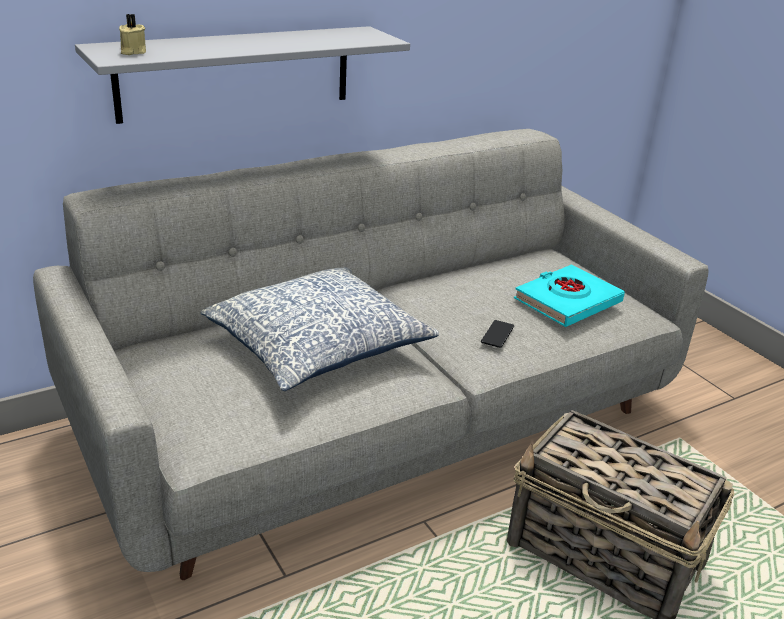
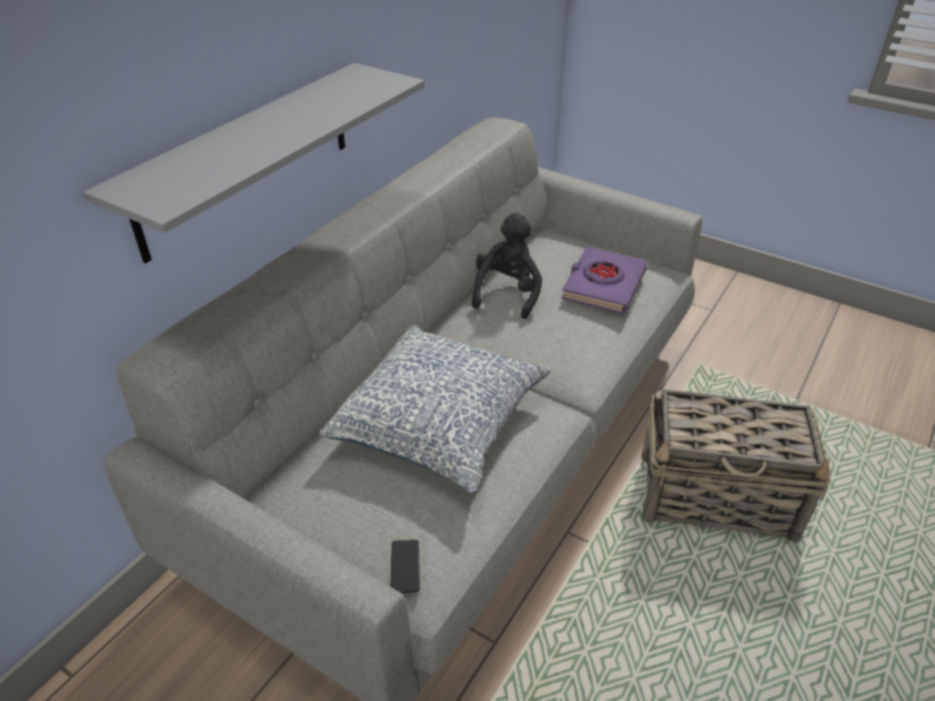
camera: 25 degrees left, 10 degrees up
beige candle [119,14,146,55] -> none
phone [481,320,514,348] -> phone moved to [391,540,420,593]
turquoise book [514,264,625,327] -> purple book [561,247,648,314]
none -> black plush toy [472,213,542,319]

